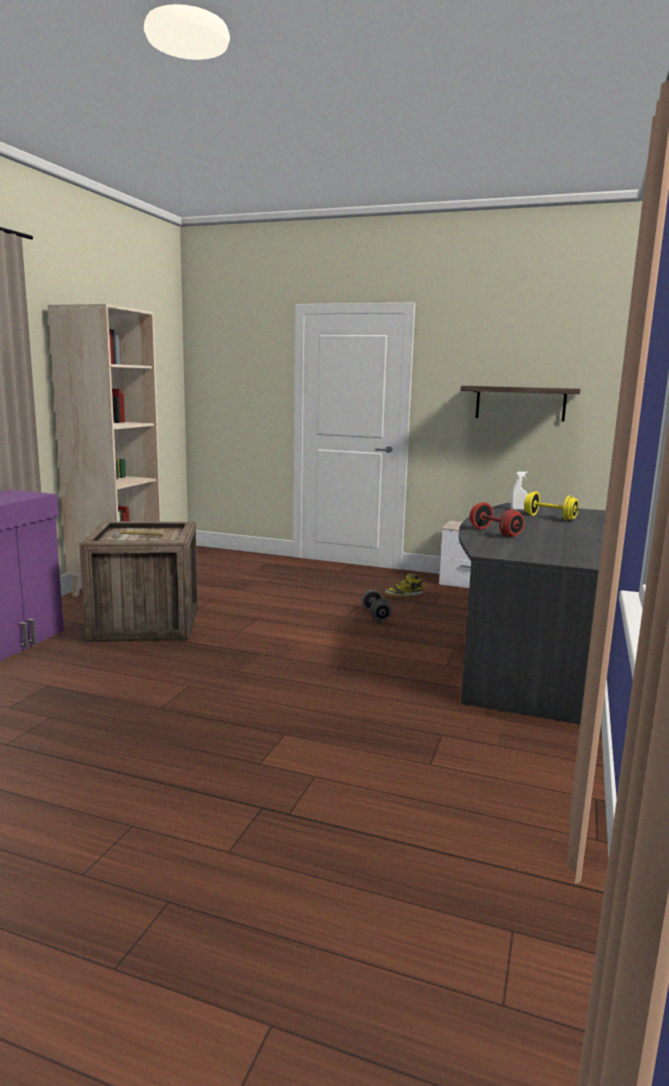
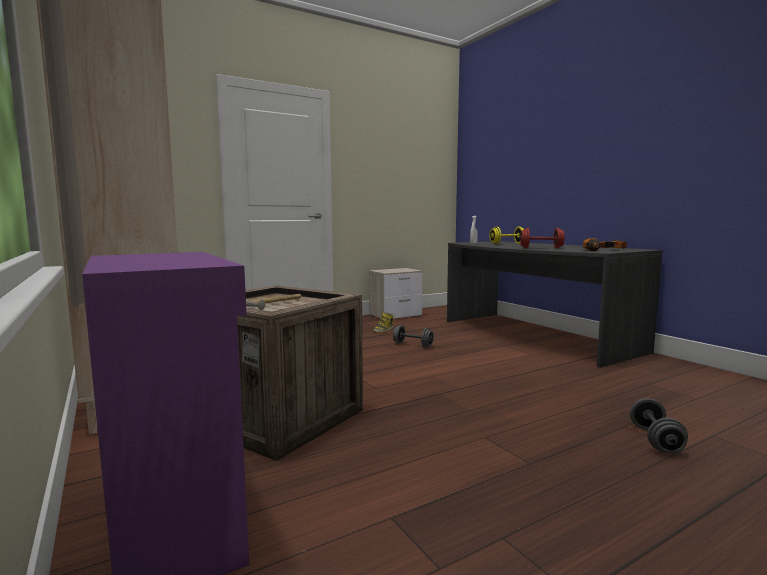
camera: 50 degrees left, 5 degrees down
shelf [461,386,581,422] -> none
none -> power drill [583,238,627,251]
none -> grey dumbbell [630,398,688,453]

